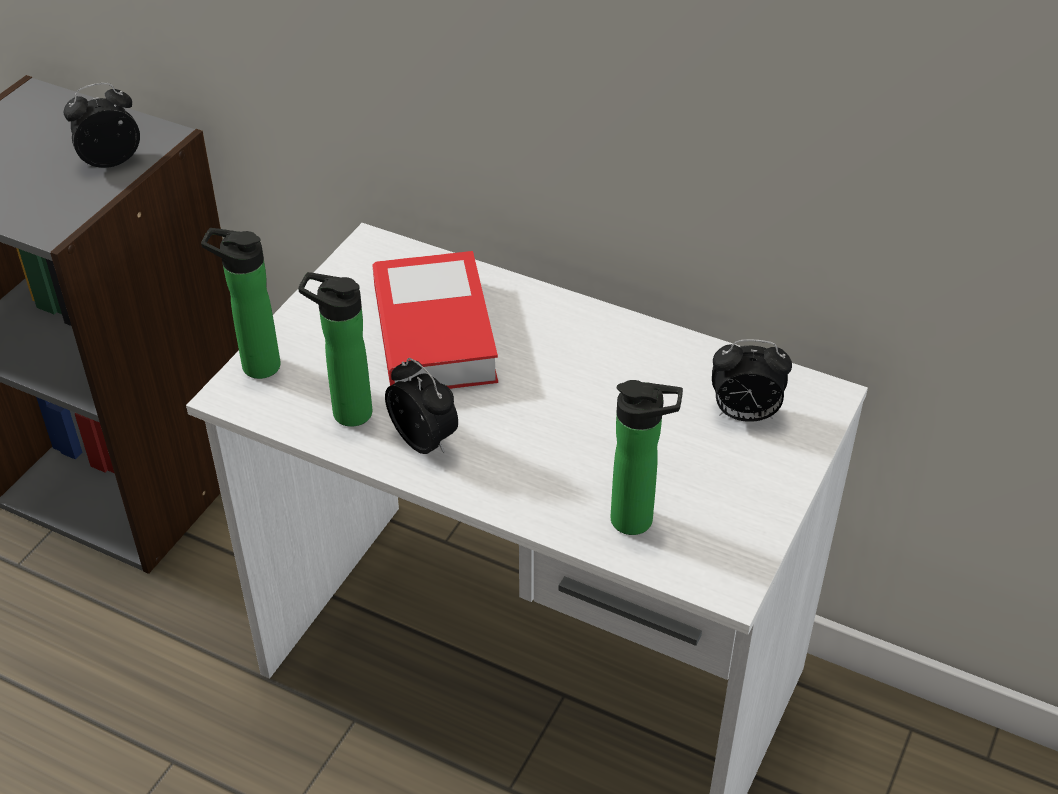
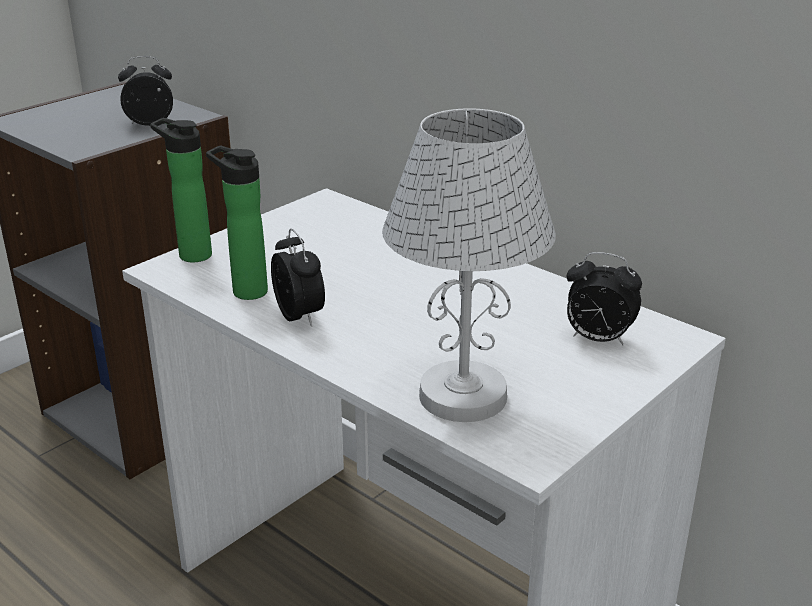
camera: 15 degrees right, 15 degrees down
book [372,251,498,389] -> none
bottle [610,380,683,535] -> white table lamp [382,109,556,422]

